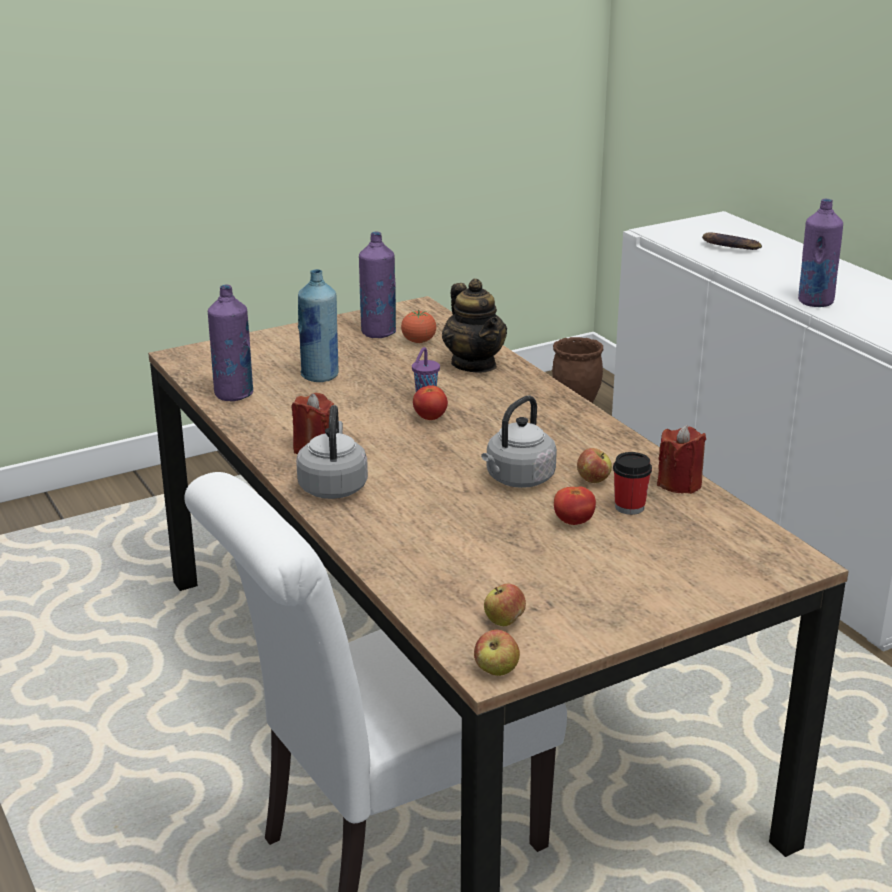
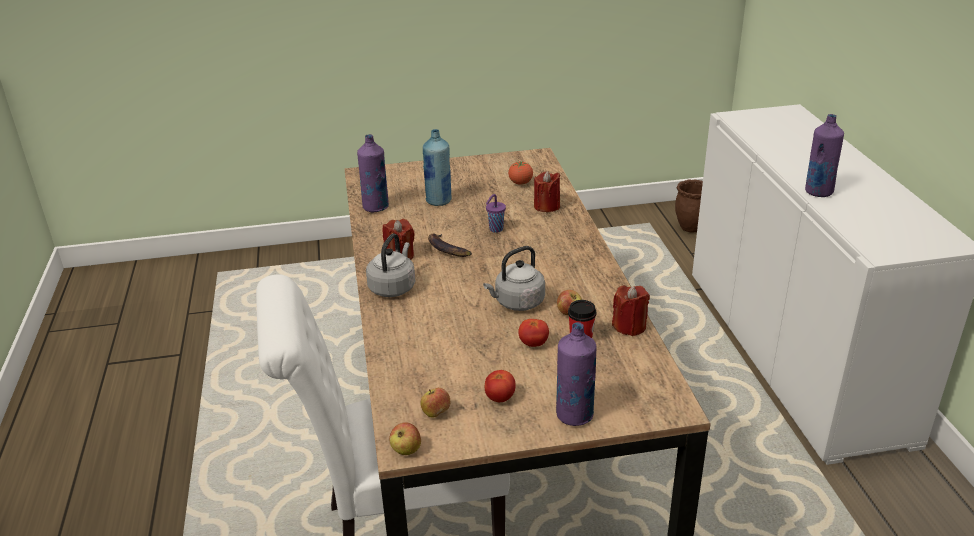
camera: 20 degrees right, 5 degrees up
purple bottle [359,231,396,338] -> purple bottle moved to [556,322,597,426]
tomato [413,385,448,420] -> tomato moved to [485,370,516,402]
teapot [442,279,507,373] -> red candle [534,171,560,212]
banana [702,232,762,250] -> banana moved to [428,234,472,257]

